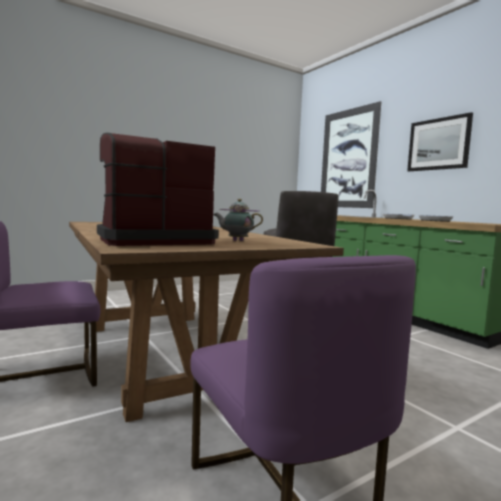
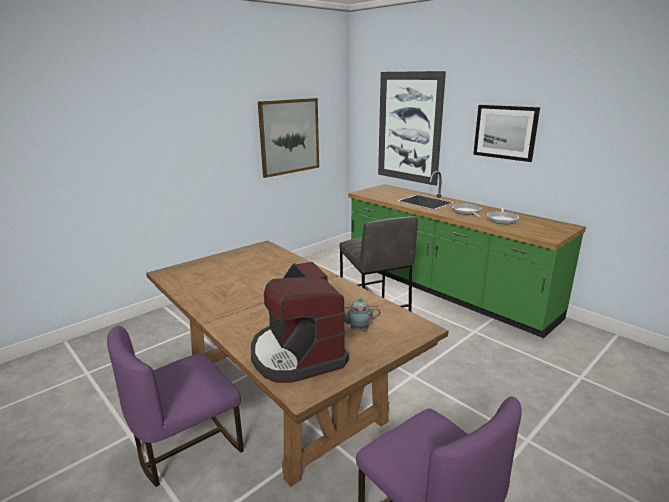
camera: 10 degrees left, 15 degrees up
coffee machine [97,133,219,246] -> coffee machine turned 75 degrees counterclockwise [251,262,349,383]
none -> picture [258,98,319,178]

